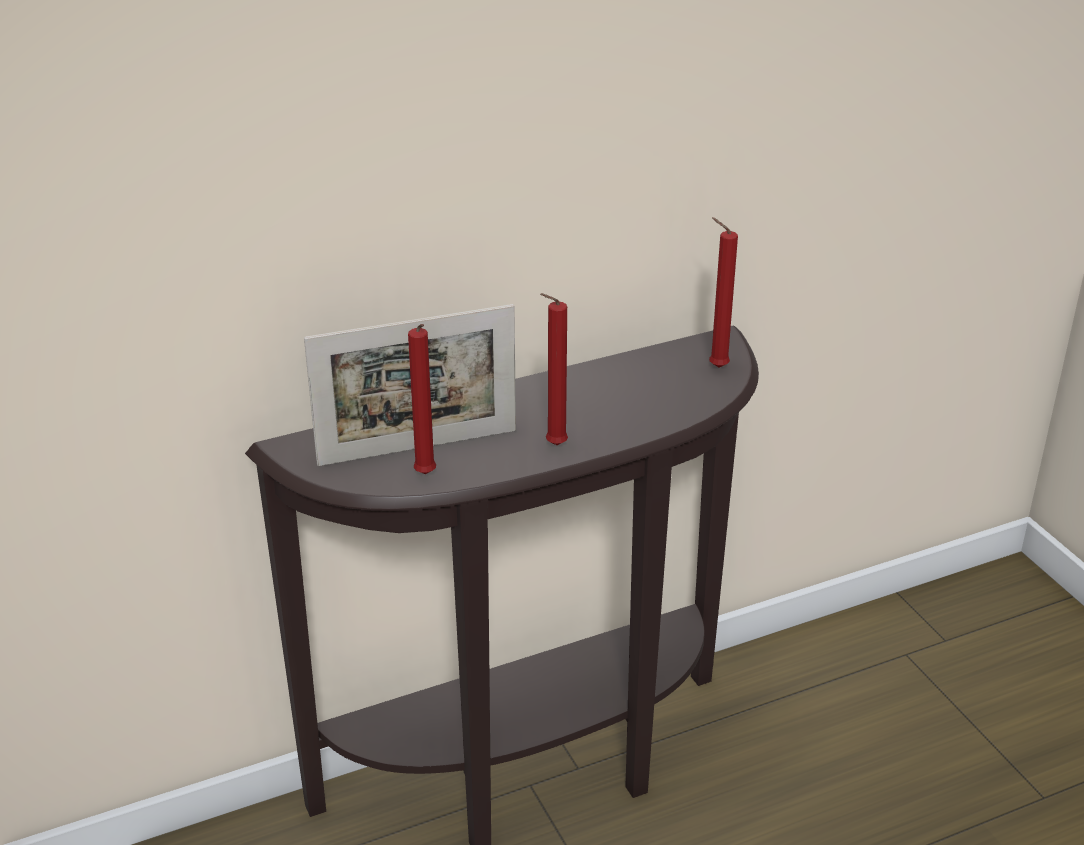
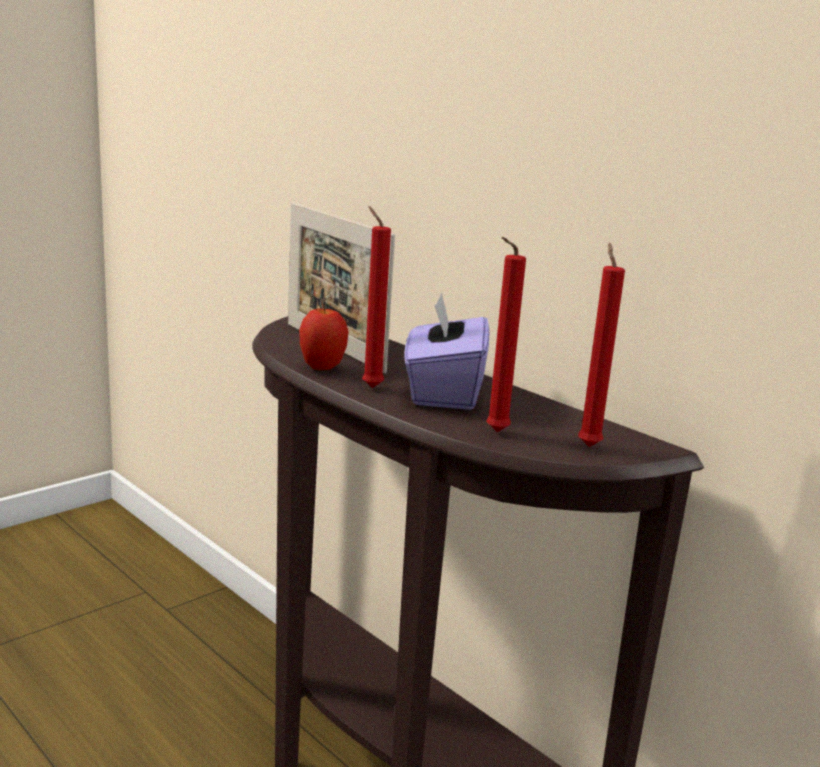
camera: 70 degrees right, 15 degrees down
red candle [408,324,436,474] -> red candle moved to [486,237,526,432]
none -> apple [299,305,349,370]
none -> purple tissue box [404,292,489,410]

